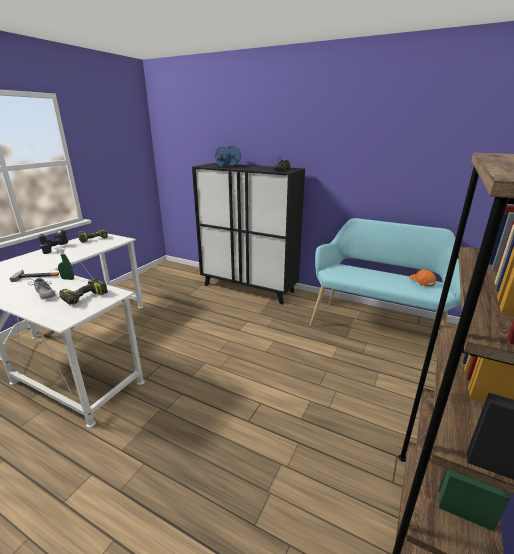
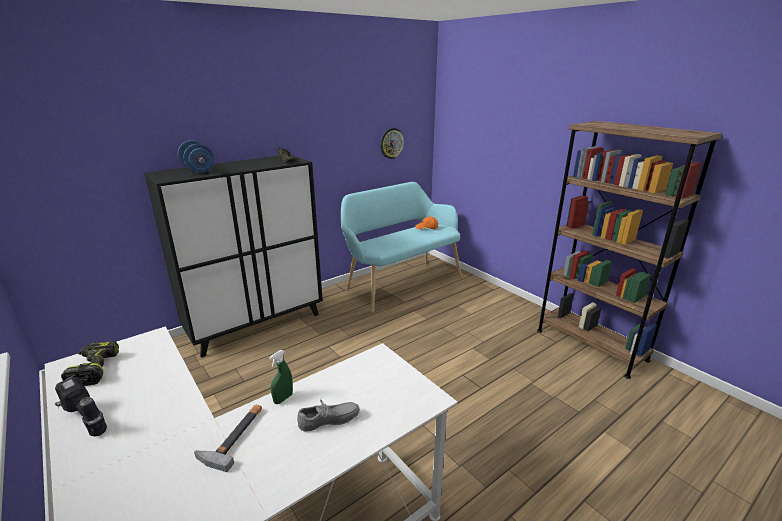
camera: 65 degrees left, 0 degrees up
power drill [59,278,108,305] -> none
none -> wall clock [380,128,405,159]

